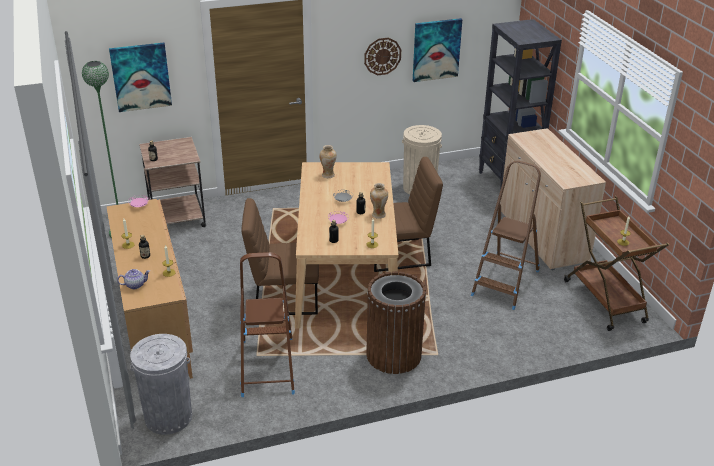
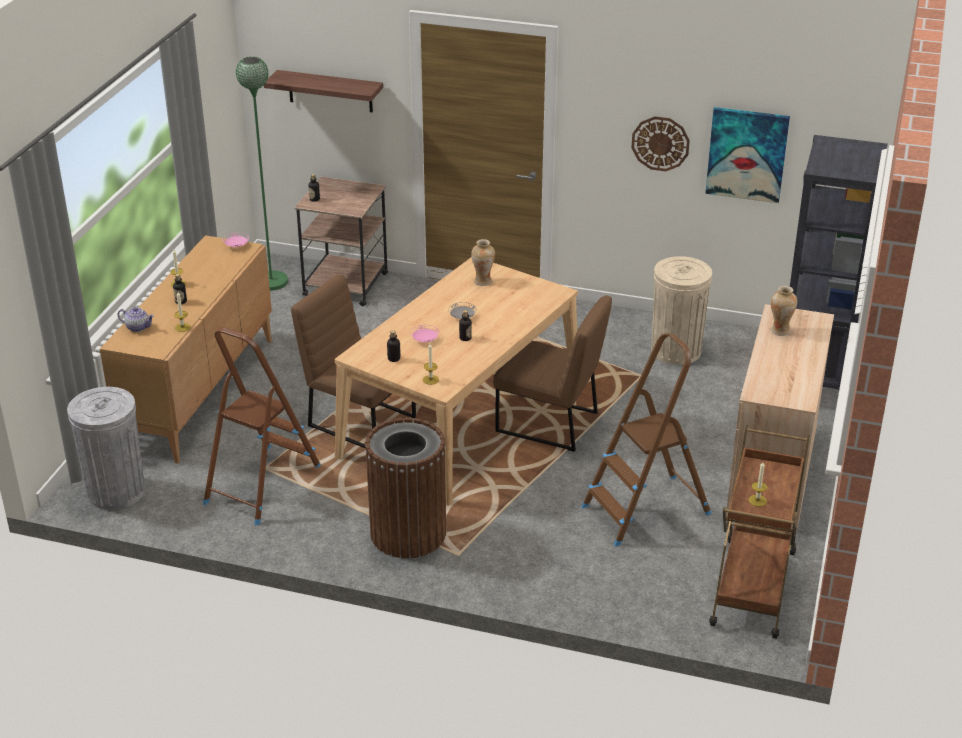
camera: 35 degrees right, 0 degrees up
picture [109,43,172,112] -> shelf [264,70,383,112]
vase [370,183,388,219] -> vase moved to [771,286,797,336]

